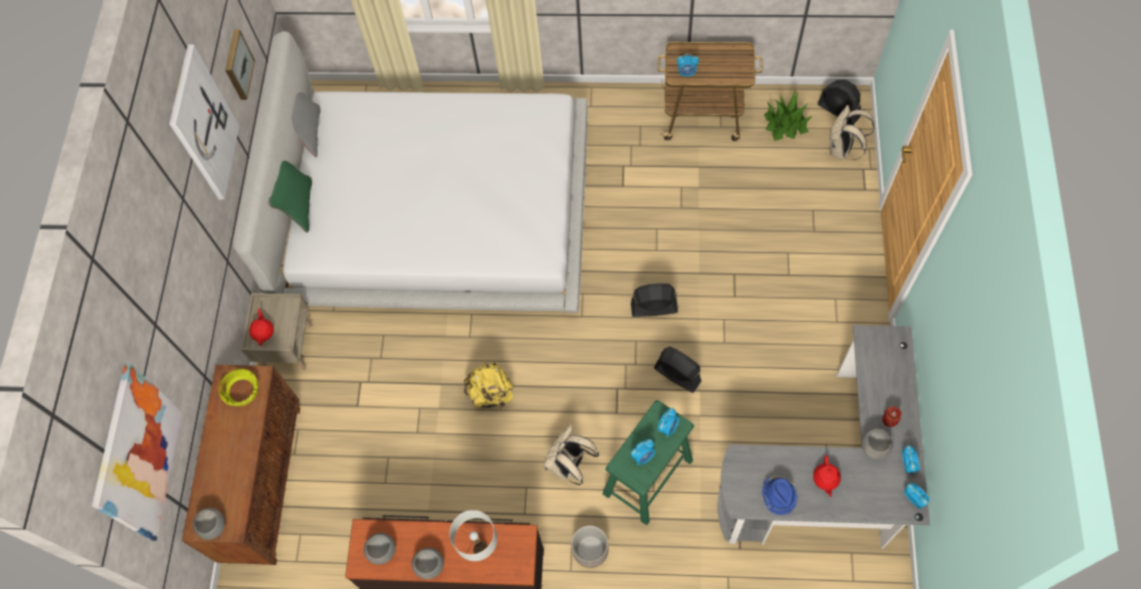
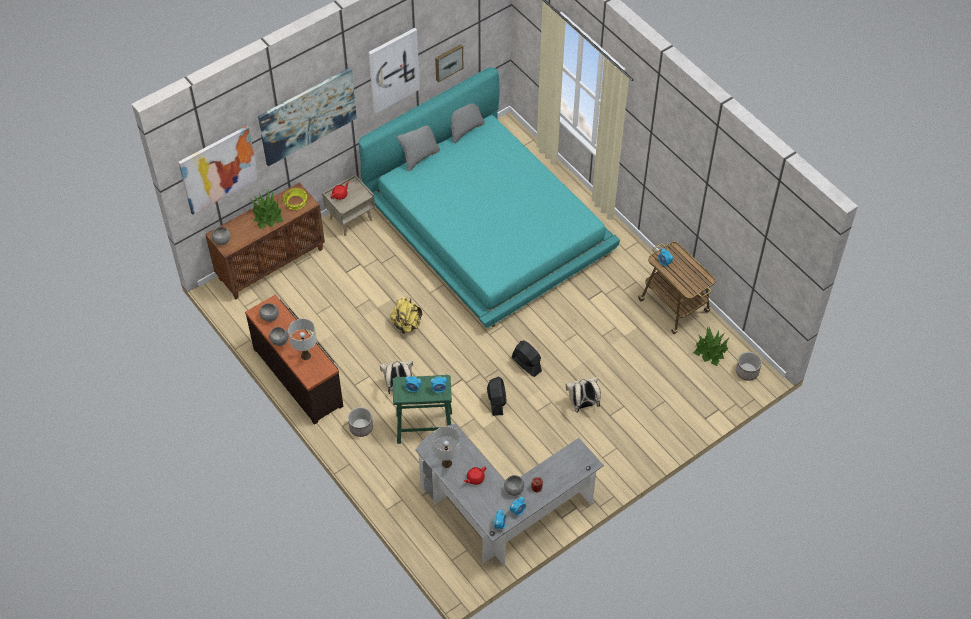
camera: 45 degrees right, 10 degrees down
white bed [233,31,588,313] -> turquoise bed [359,67,620,328]
green pillow [268,161,312,233] -> grey pillow [397,126,440,171]
blue hat [762,475,798,515] -> white table lamp [432,426,460,468]
black fan [817,80,861,125] -> planter [736,352,762,381]
beige backpack [829,105,875,160] -> beige backpack moved to [566,377,601,413]
none -> potted plant [251,190,284,229]
none -> picture [258,68,357,166]

